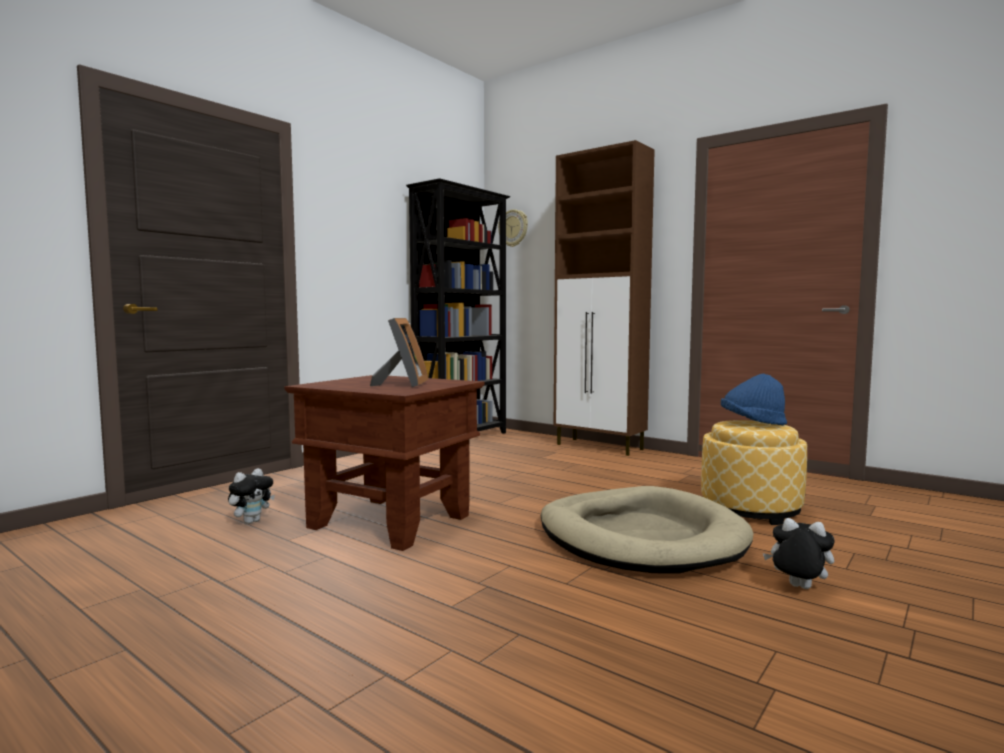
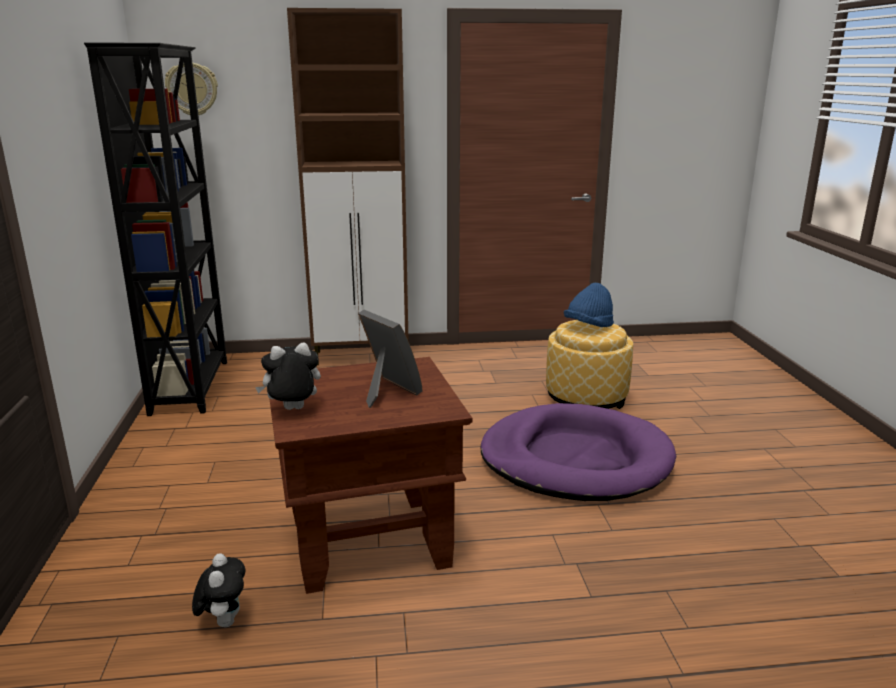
camera: 45 degrees left, 15 degrees up
beige dog bed [541,486,754,573] -> purple dog bed [481,403,676,501]
plush toy [763,518,835,589] -> plush toy moved to [255,342,321,410]

